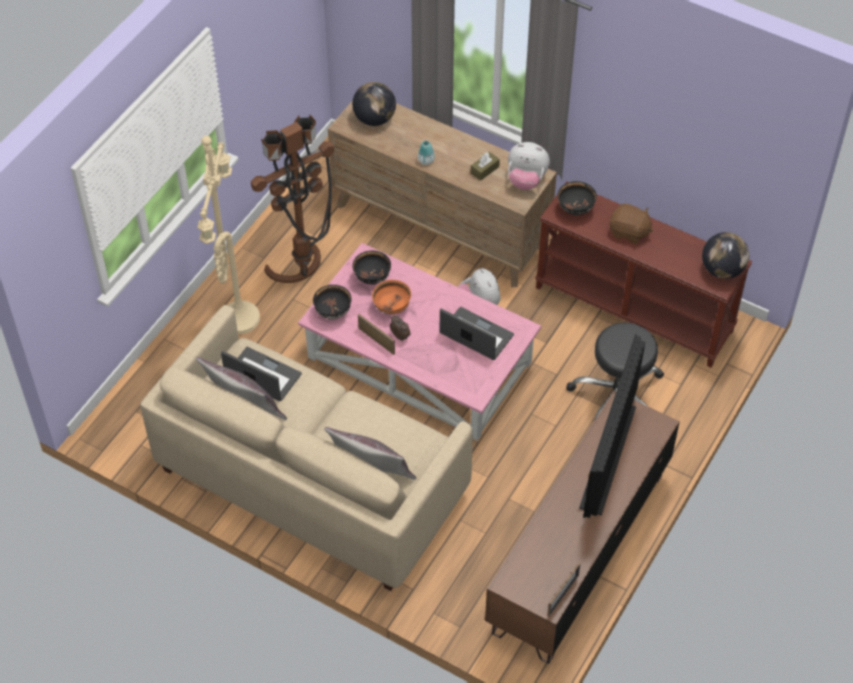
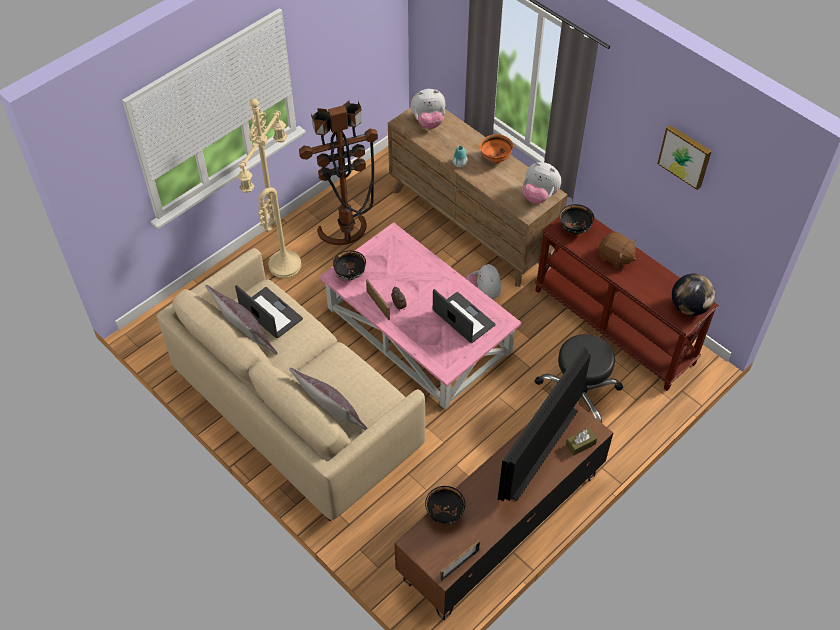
camera: 15 degrees right, 0 degrees up
globe [352,82,396,126] -> plush toy [411,89,445,129]
black bowl [352,250,391,284] -> black bowl moved to [425,486,465,524]
orange bowl [372,280,411,314] -> orange bowl moved to [480,134,513,163]
brown tissue box [471,152,500,181] -> brown tissue box moved to [566,428,597,456]
none -> picture [657,125,712,190]

